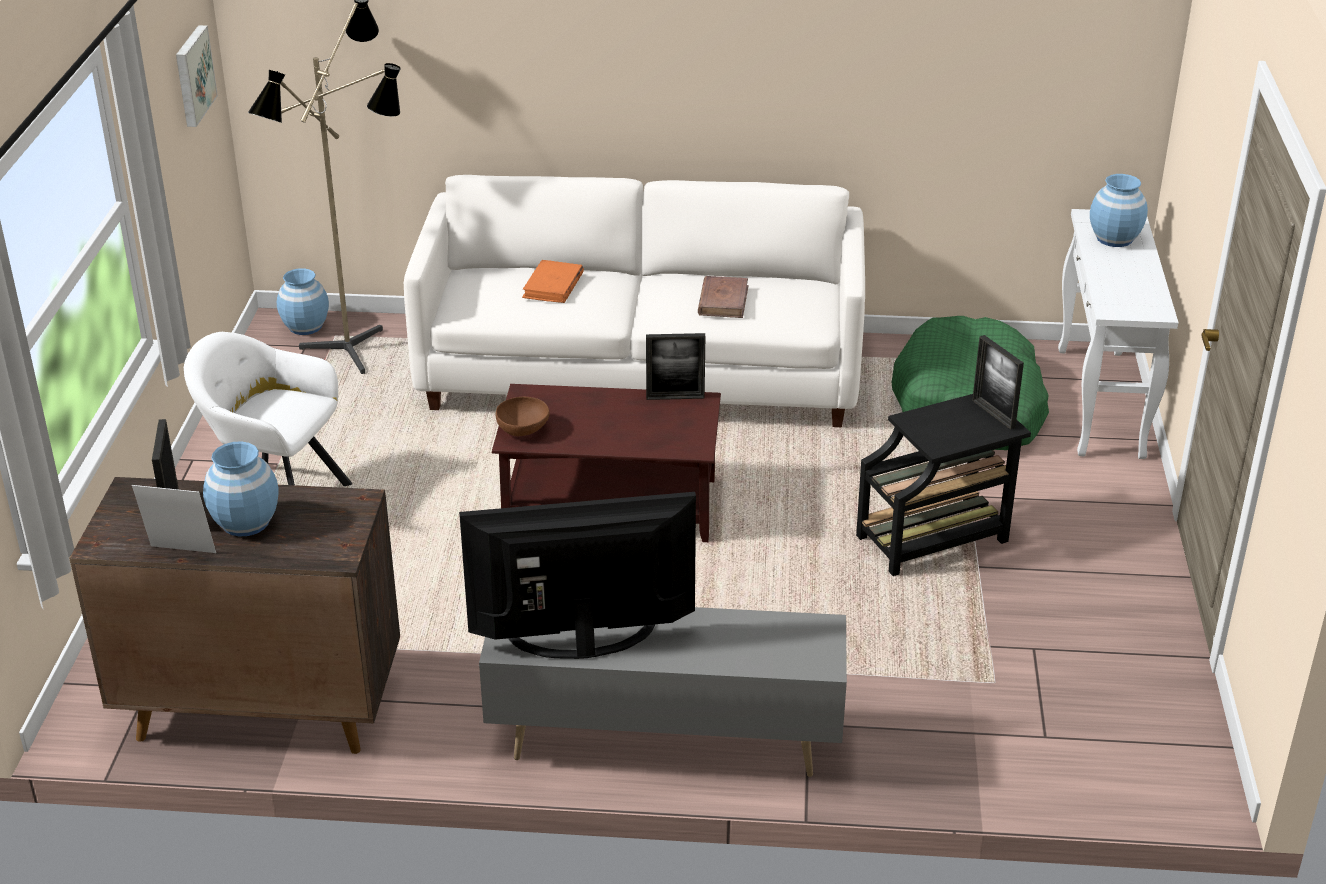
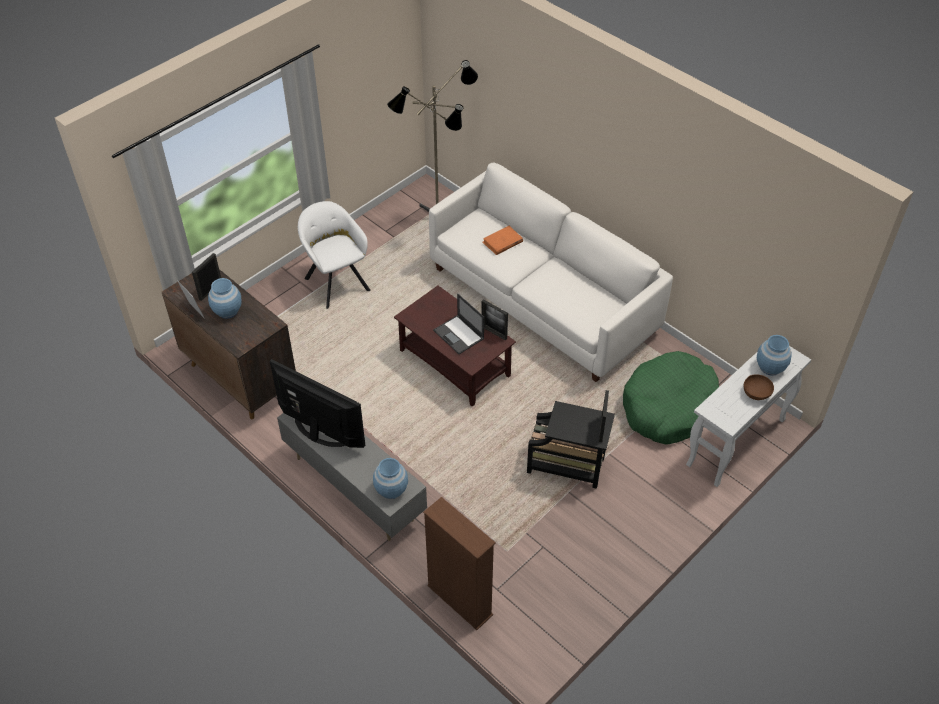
camera: 40 degrees right, 15 degrees up
picture [176,25,218,127] -> none
blue vase [277,268,329,335] -> blue vase moved to [373,458,408,499]
brown bowl [496,397,550,436] -> brown bowl moved to [744,374,774,400]
brown book [698,276,749,318] -> none
none -> brown bookcase [423,497,496,630]
none -> laptop [433,293,484,354]

